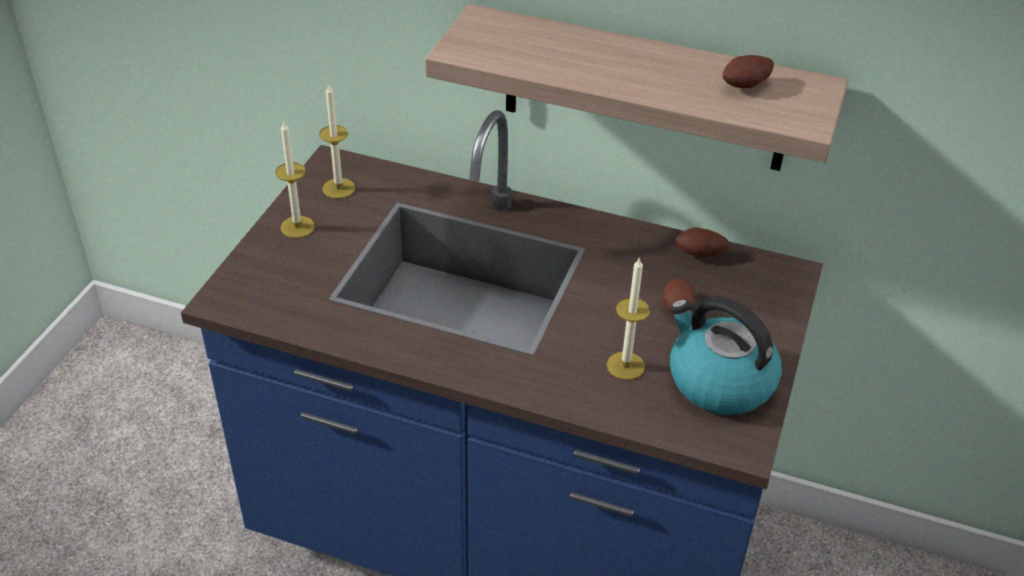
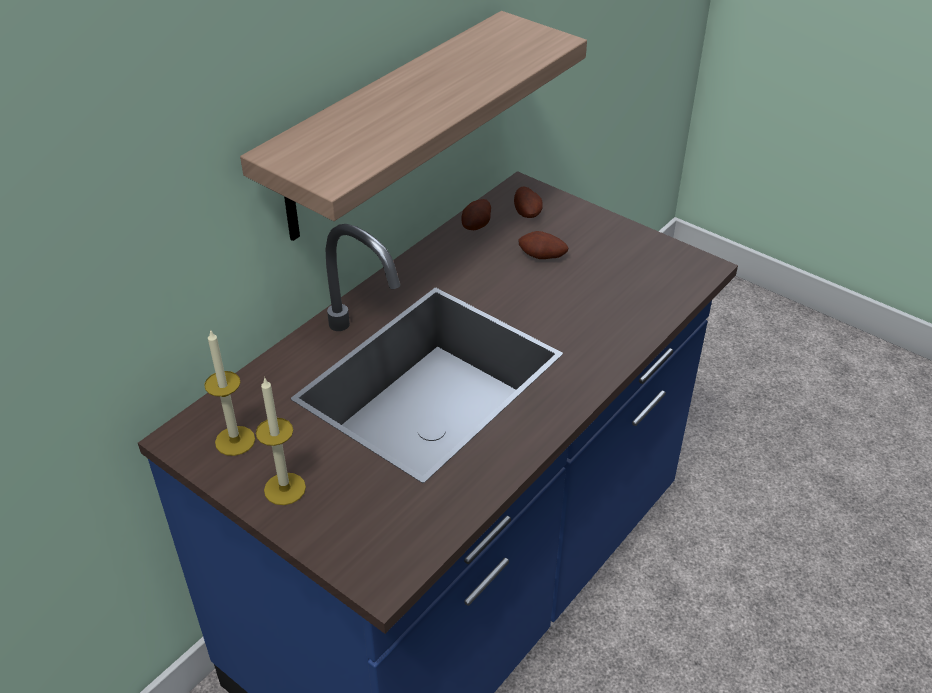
camera: 70 degrees left, 0 degrees up
candle [607,257,650,380] -> none
kettle [670,296,782,415] -> none
potato [723,55,774,88] -> potato moved to [514,187,543,218]

